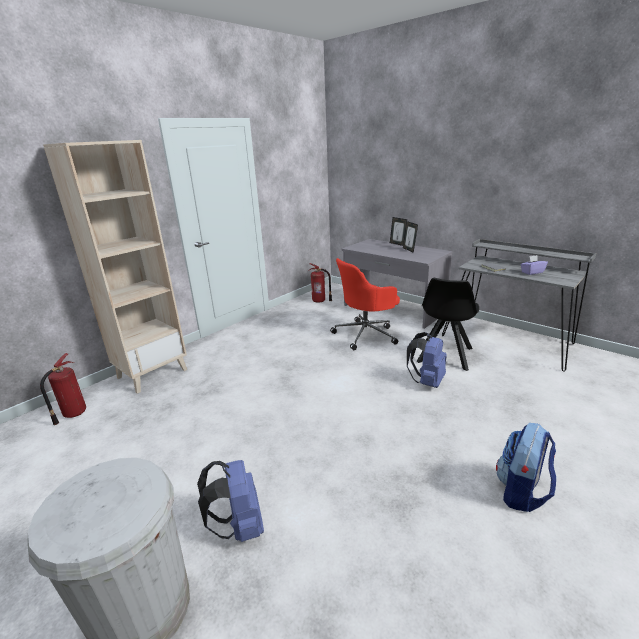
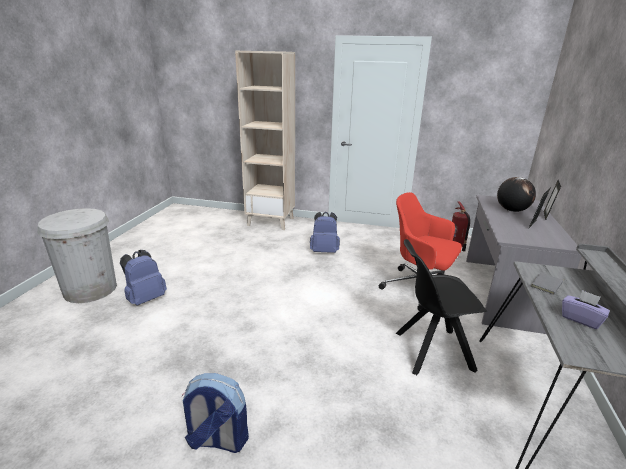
camera: 60 degrees right, 0 degrees up
fire extinguisher [40,353,86,425] -> none
blue backpack [407,332,447,388] -> blue backpack moved to [310,212,340,253]
none -> globe [497,177,536,212]

